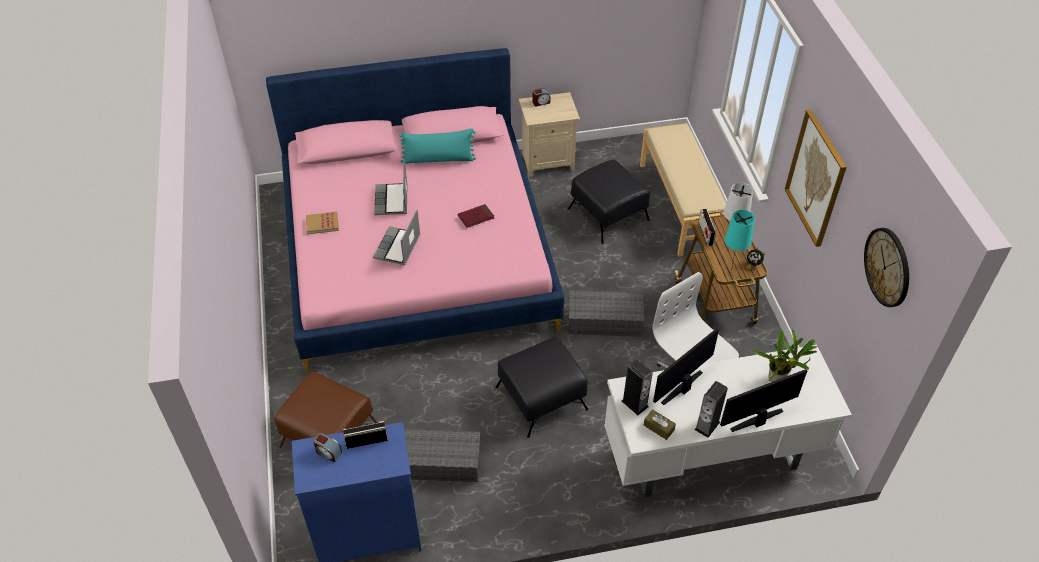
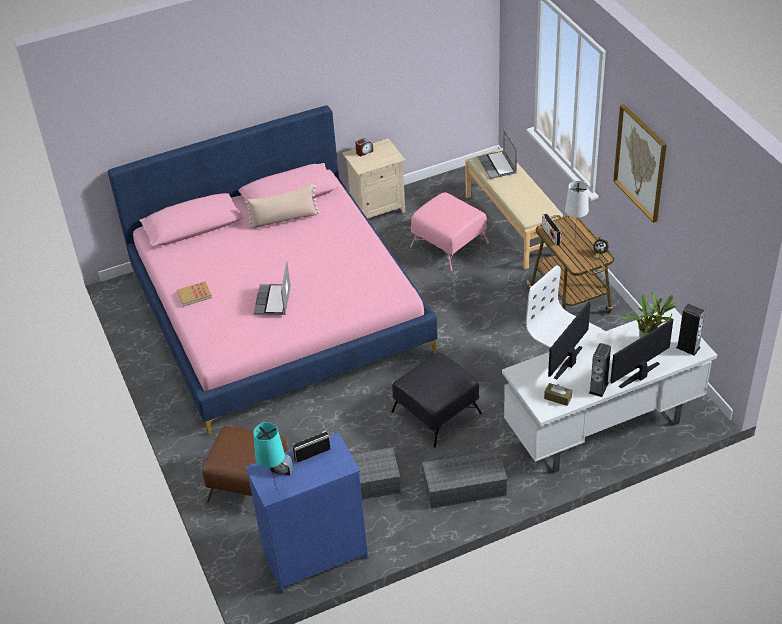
camera: 10 degrees left, 5 degrees down
laptop [374,160,407,215] -> laptop moved to [478,129,517,179]
turquoise pillow [399,128,476,164] -> beige pillow [245,184,320,229]
red book [458,204,494,228] -> none
black ottoman [568,160,650,244] -> pink ottoman [410,192,489,271]
grey storage box [568,290,644,337] -> grey storage box moved to [422,449,508,509]
speaker [622,359,653,415] -> speaker moved to [676,304,705,356]
turquoise table lamp [725,210,755,277] -> turquoise table lamp moved to [253,422,285,494]
wall clock [864,228,909,307] -> none

